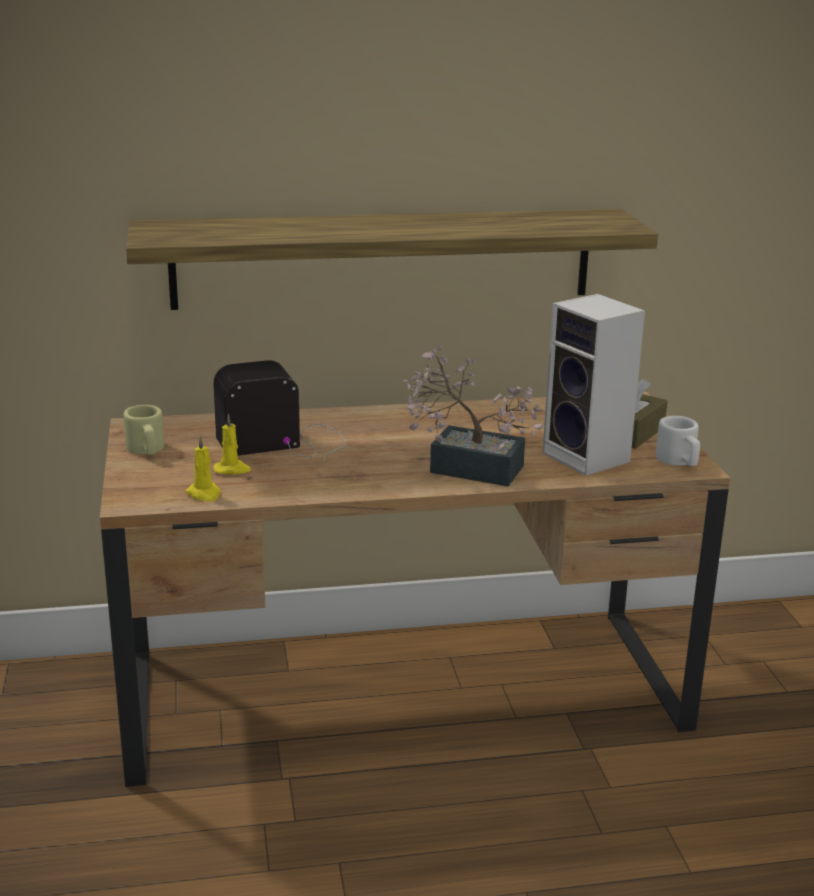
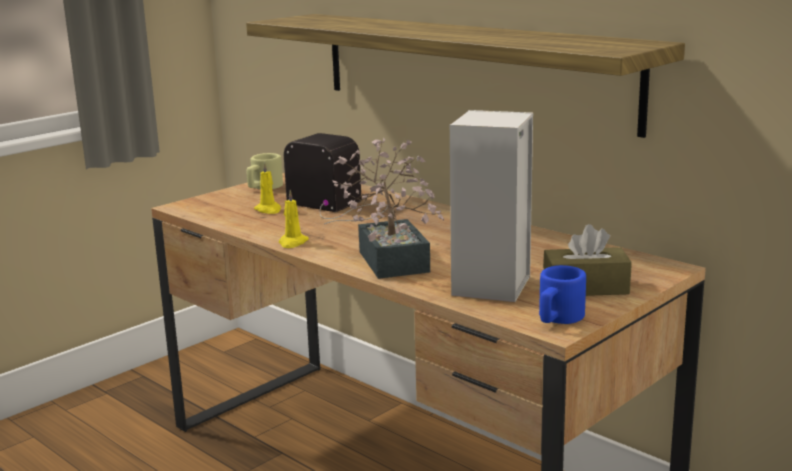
camera: 55 degrees right, 5 degrees down
yellow candle [186,436,220,502] -> yellow candle moved to [279,190,309,248]
white mug [656,416,700,466] -> blue mug [539,265,586,324]

